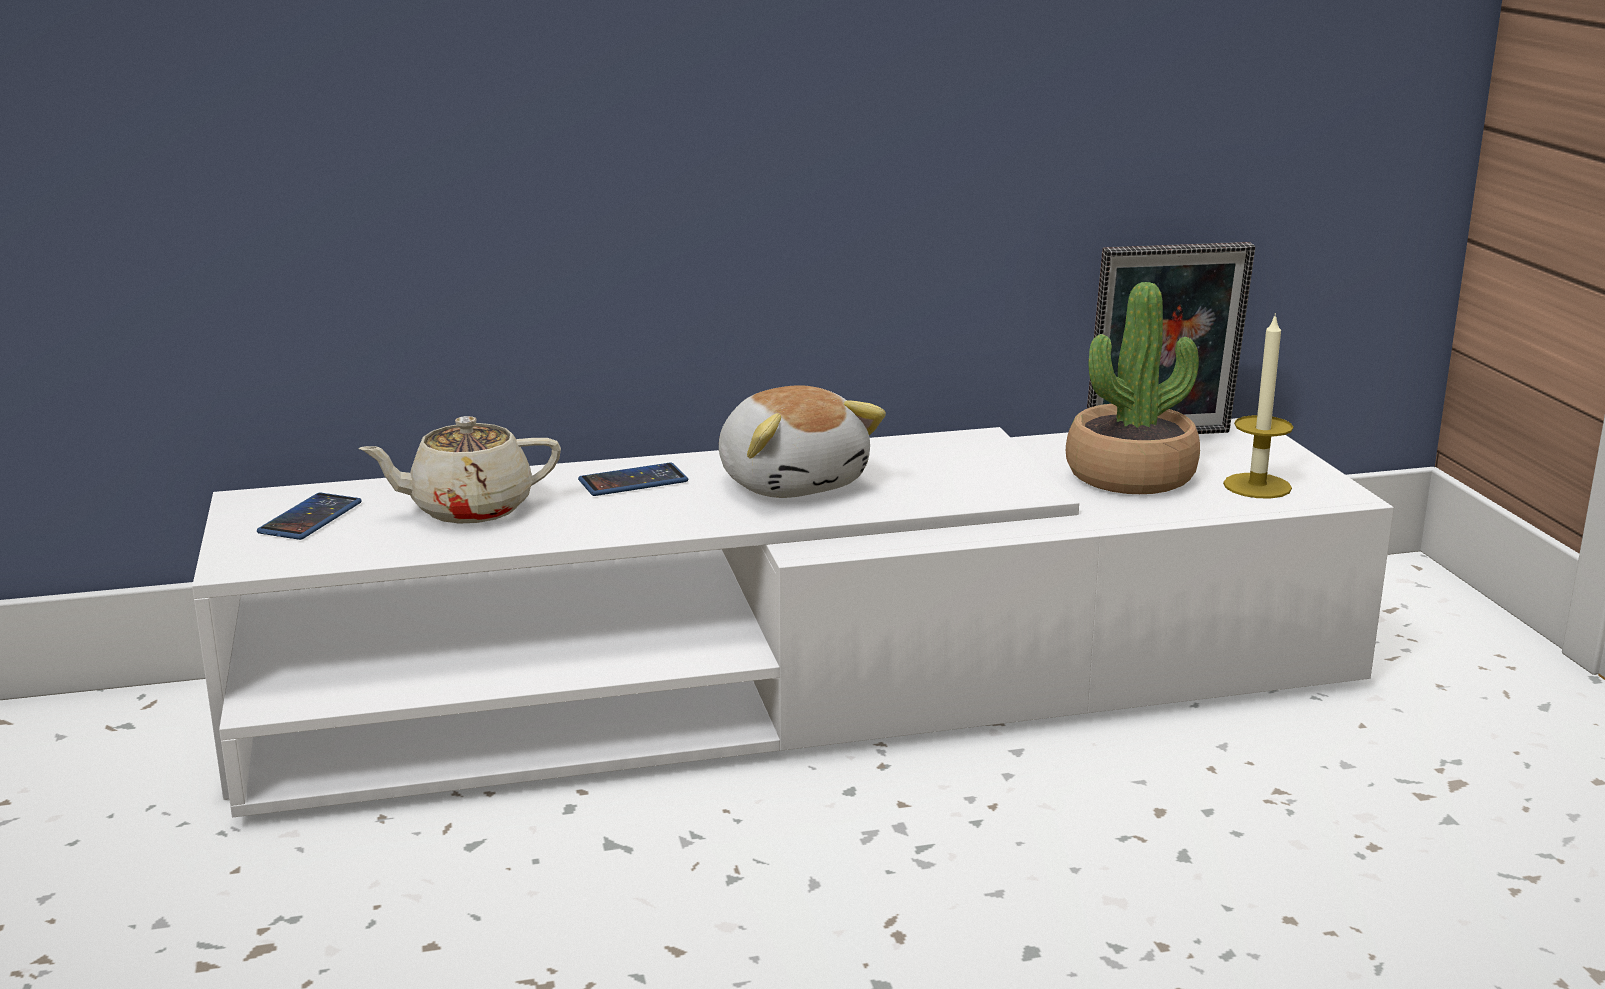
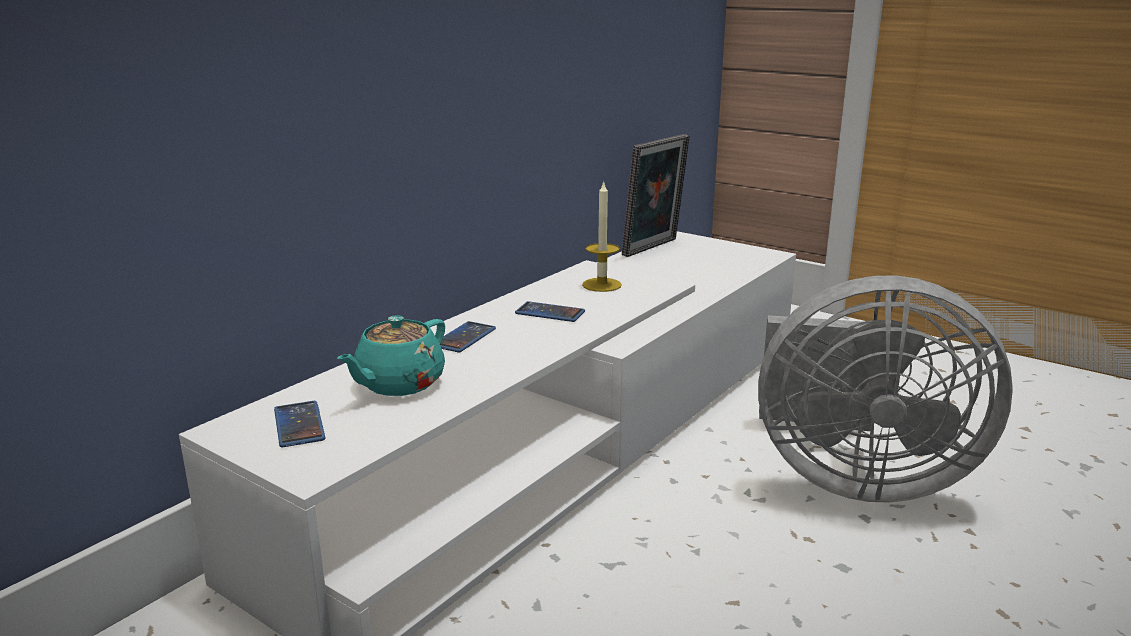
camera: 40 degrees left, 0 degrees up
beige teapot [358,416,561,524] -> turquoise teapot [337,315,445,396]
plush toy [719,385,886,498] -> phone [515,301,585,322]
potted plant [1066,282,1200,494] -> none
candle [1223,313,1293,498] -> candle moved to [582,180,622,292]
none -> grey fan [758,275,1013,503]

